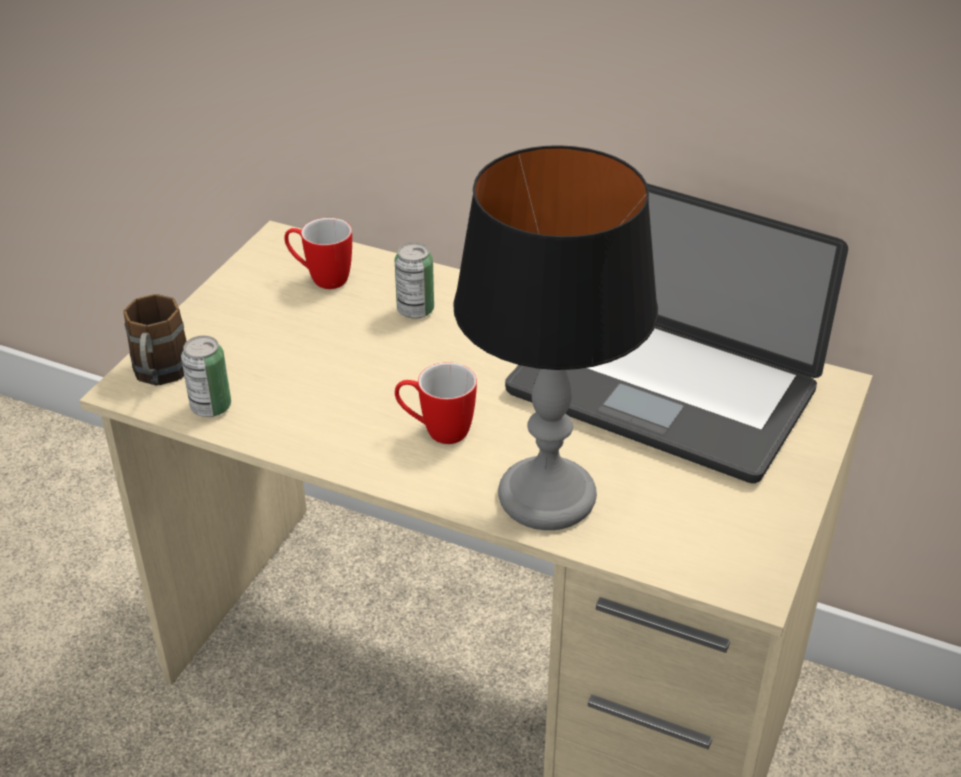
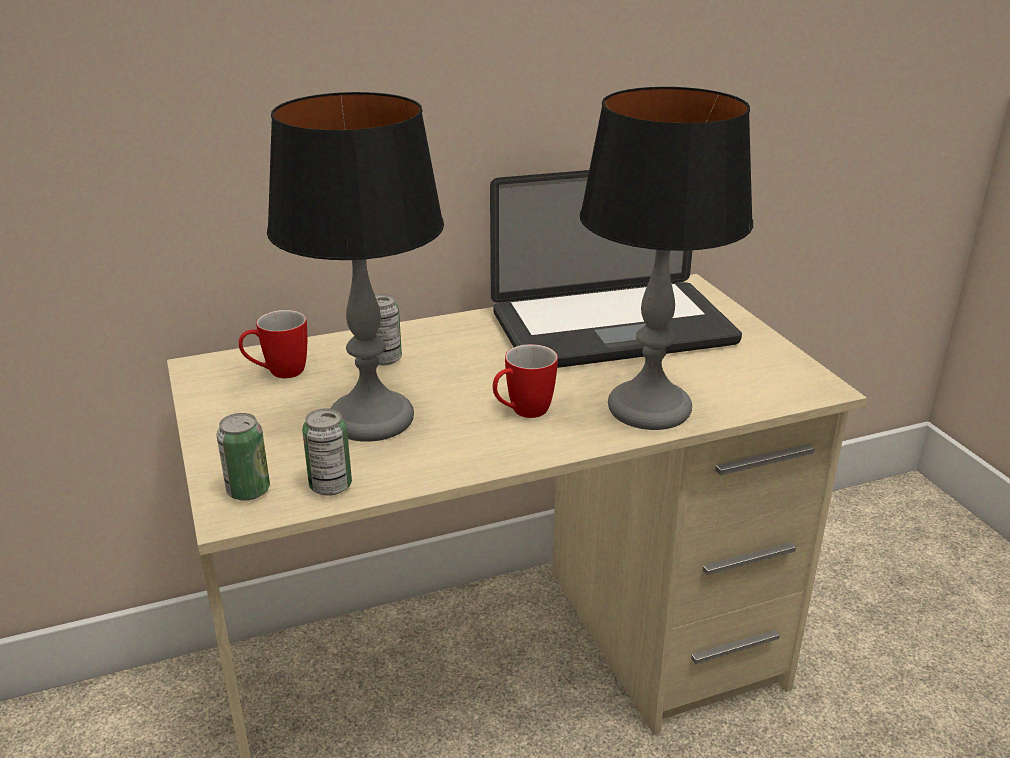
camera: 45 degrees left, 10 degrees down
brown mug [123,294,187,386] -> can [217,413,270,501]
none -> table lamp [267,92,444,442]

